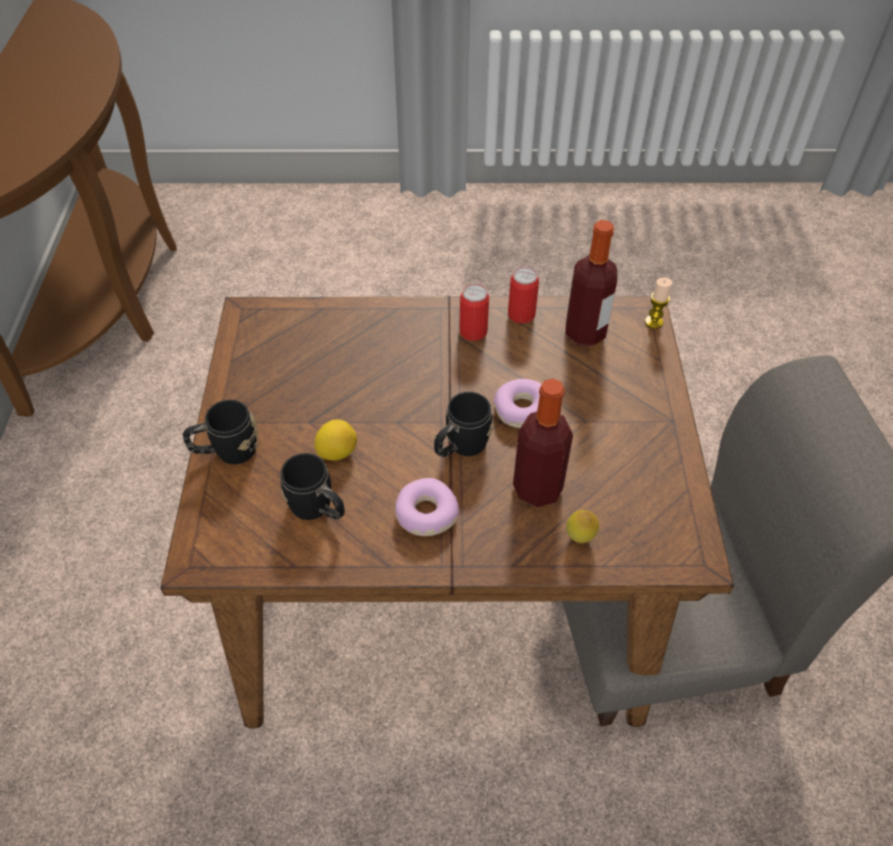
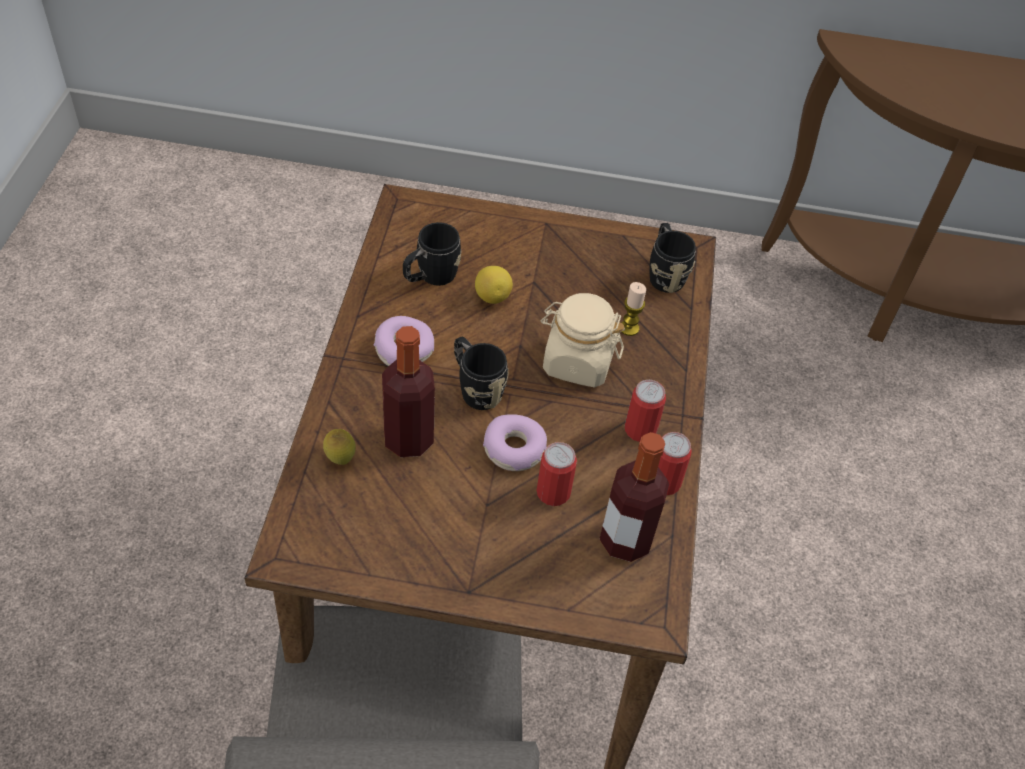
camera: 95 degrees right, 0 degrees up
black mug [183,400,258,465] -> black mug moved to [649,223,696,293]
candle [645,278,672,329] -> candle moved to [621,282,646,336]
none -> can [537,442,577,506]
none -> beige jar [541,293,625,388]

